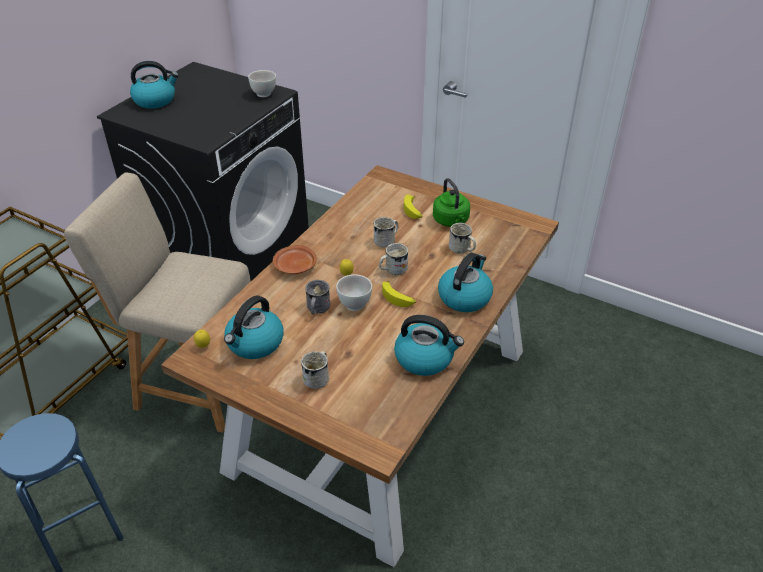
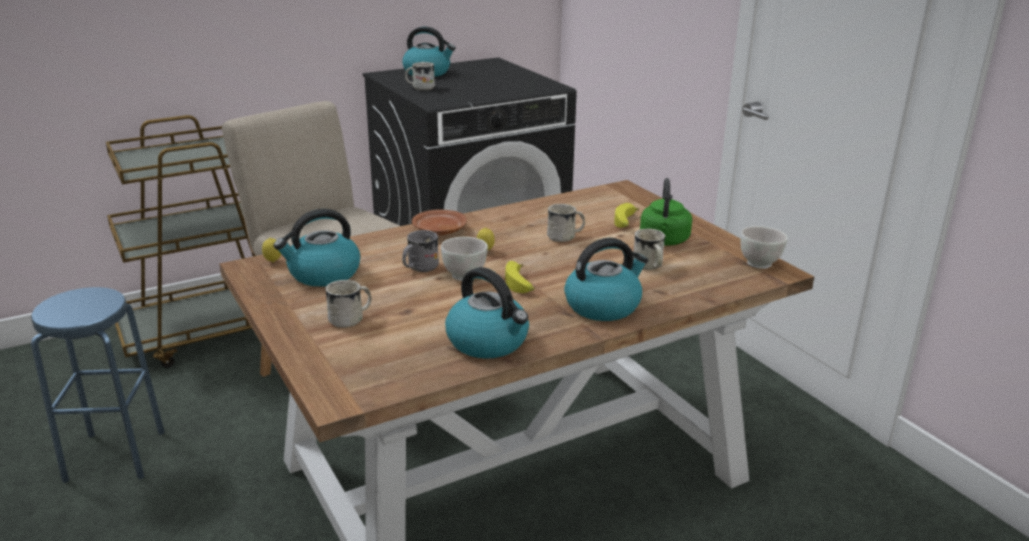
camera: 30 degrees right, 15 degrees down
white bowl [248,70,276,97] -> white bowl moved to [741,226,788,269]
white mug [379,243,408,276] -> white mug moved to [405,62,435,90]

